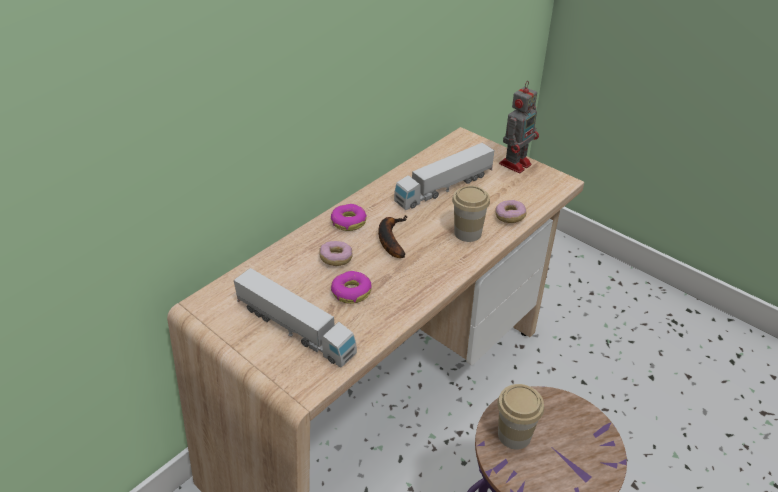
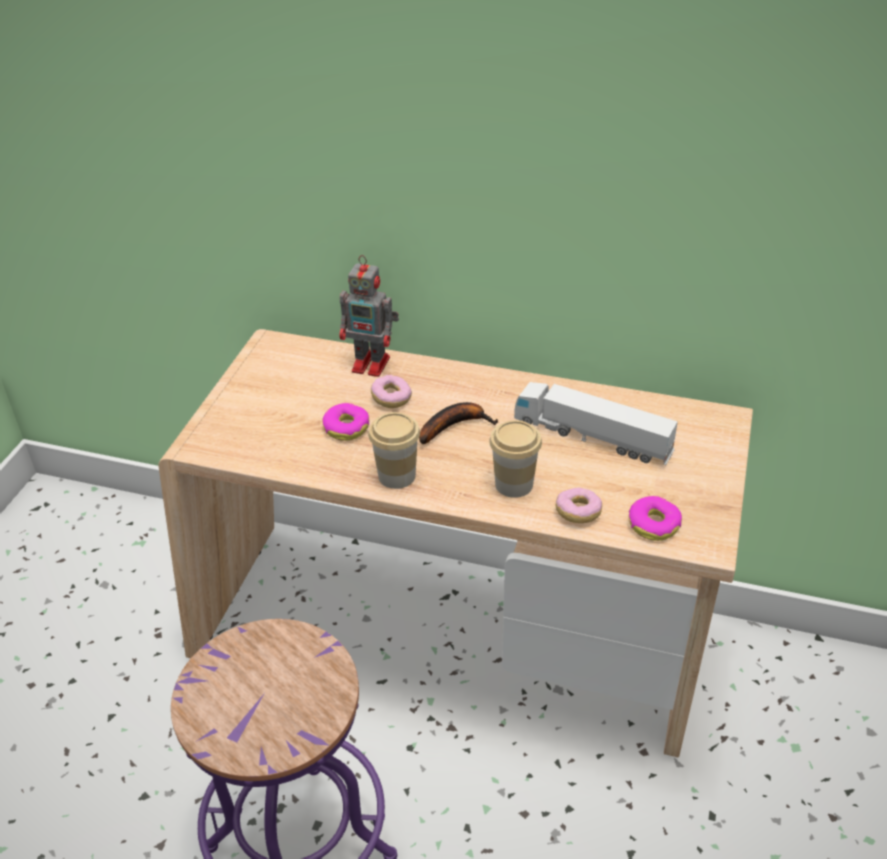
camera: 65 degrees right, 0 degrees up
toy truck [234,268,357,368] -> none
donut [331,204,367,231] -> donut moved to [629,496,682,541]
cup [497,384,544,450] -> cup moved to [368,412,420,489]
toy robot [499,82,539,173] -> toy robot moved to [339,255,399,377]

